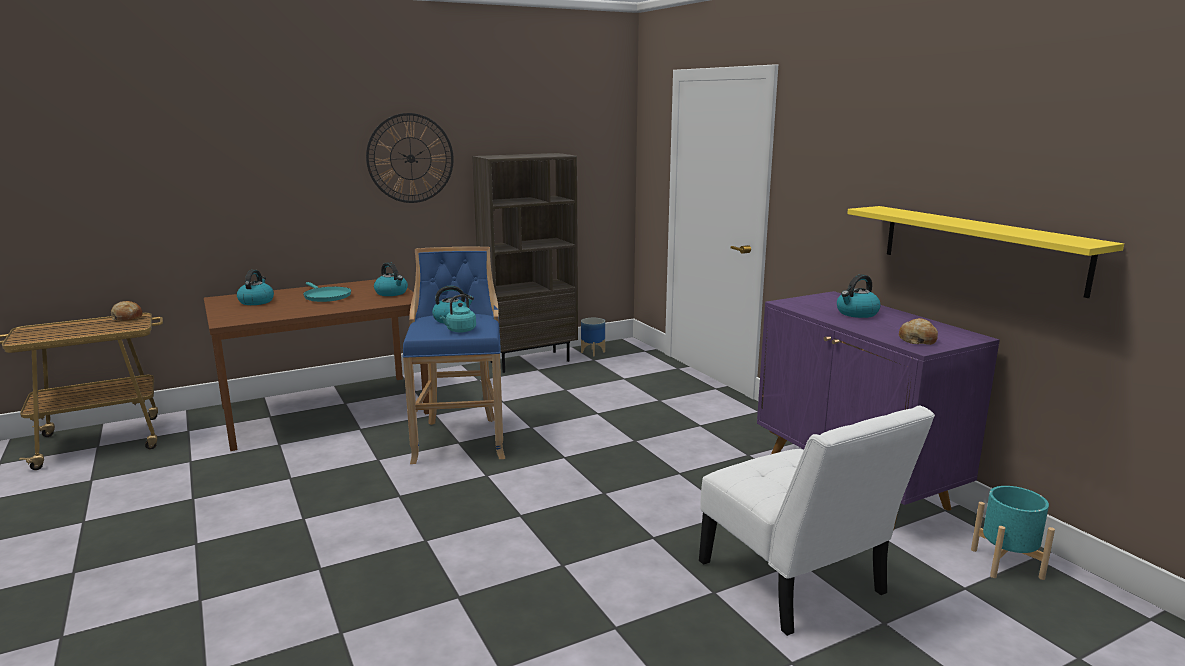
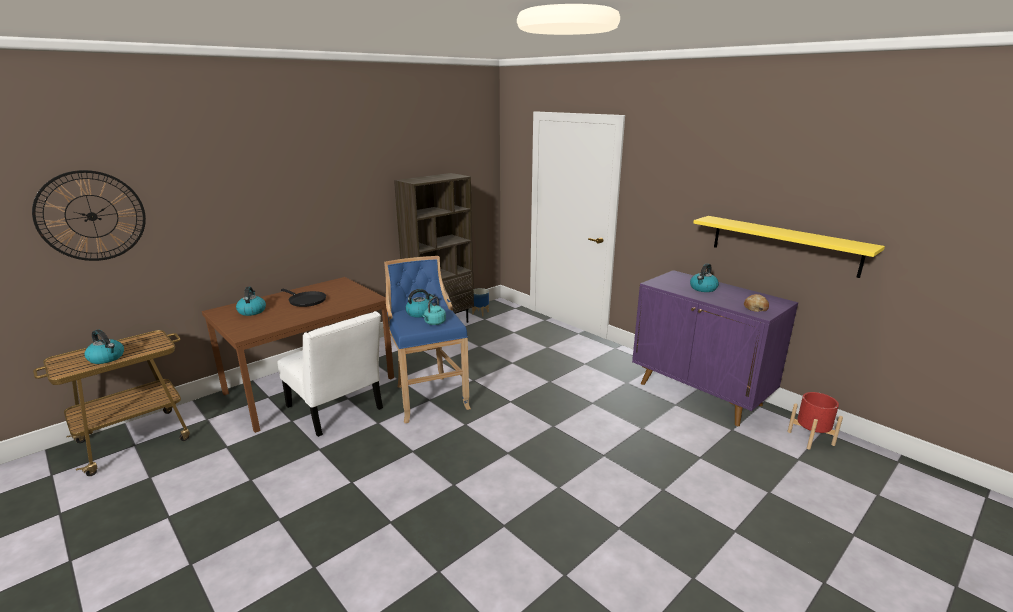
camera: 15 degrees left, 5 degrees up
bread [111,301,143,321] -> none
turquoise frying pan [303,282,351,302] -> black frying pan [281,289,326,307]
wall clock [366,113,454,203] -> wall clock moved to [32,170,146,261]
kettle [374,262,408,296] -> kettle moved to [85,330,124,364]
white chair [699,406,935,636] -> white chair moved to [277,311,383,437]
turquoise planter [971,486,1055,580] -> red planter [787,392,843,450]

